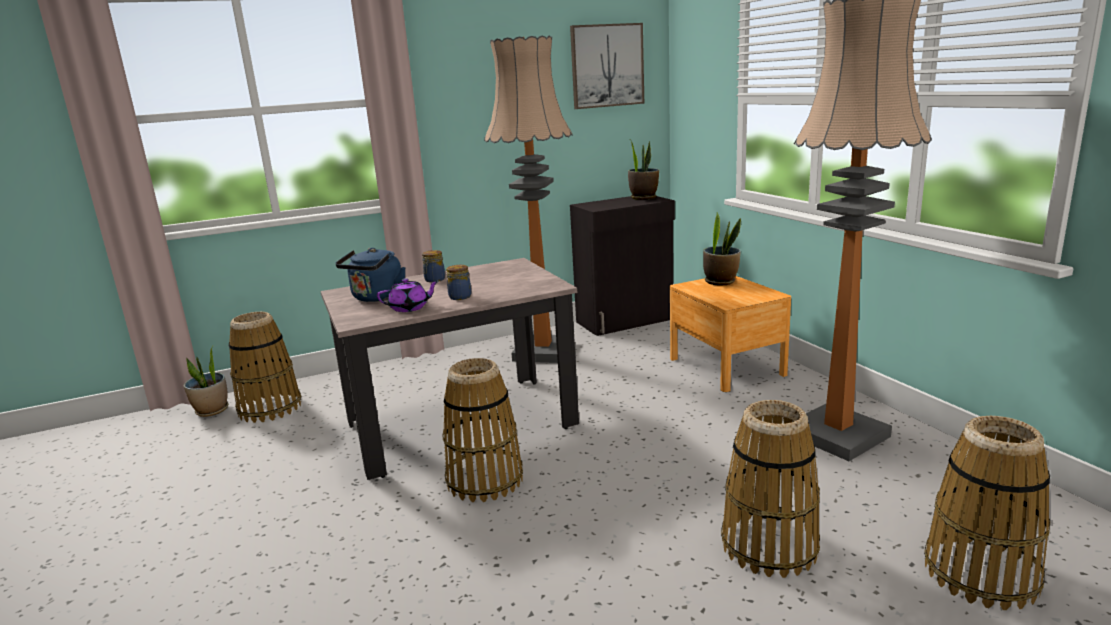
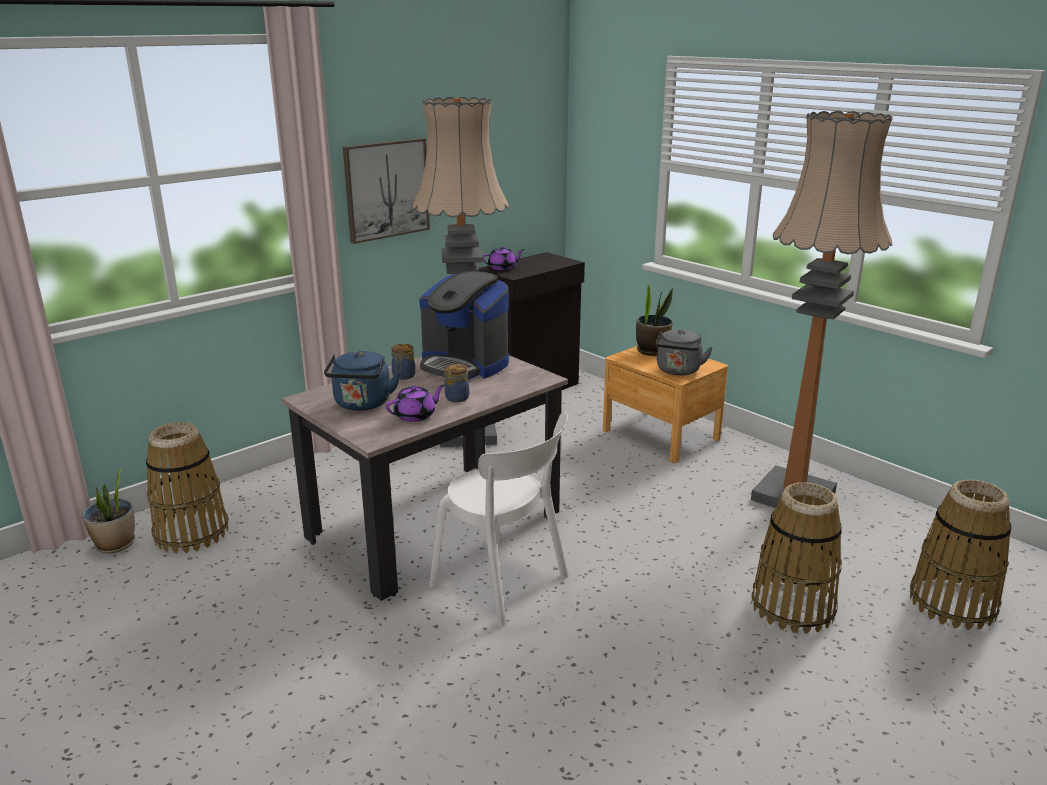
camera: 20 degrees left, 5 degrees up
basket [442,358,523,502] -> white chair [429,411,568,627]
picture [570,23,644,109] -> picture moved to [343,138,430,244]
potted plant [628,141,659,200] -> none
none -> coffee machine [419,271,509,379]
none -> purple teapot [483,246,525,270]
none -> grey kettle [656,329,713,375]

